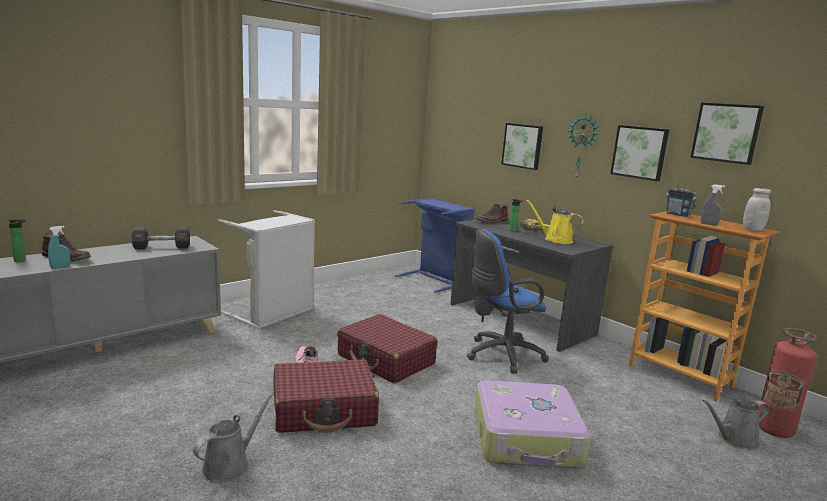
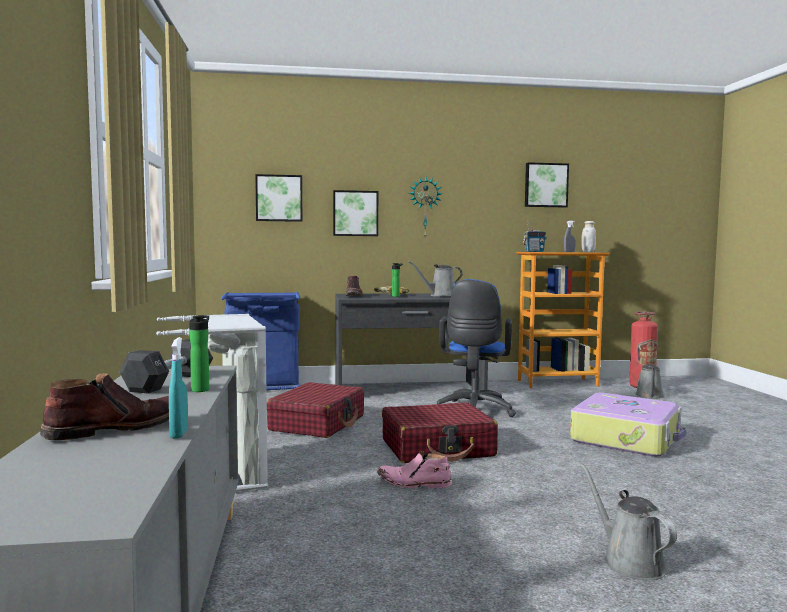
camera: 55 degrees left, 10 degrees down
bottle [8,219,26,262] -> bottle moved to [189,315,209,392]
red suitcase [273,359,379,433] -> red suitcase moved to [267,382,364,438]
yellow watering can [526,200,583,244] -> grey watering can [409,261,463,297]
picture [610,125,669,181] -> picture moved to [255,174,302,222]

